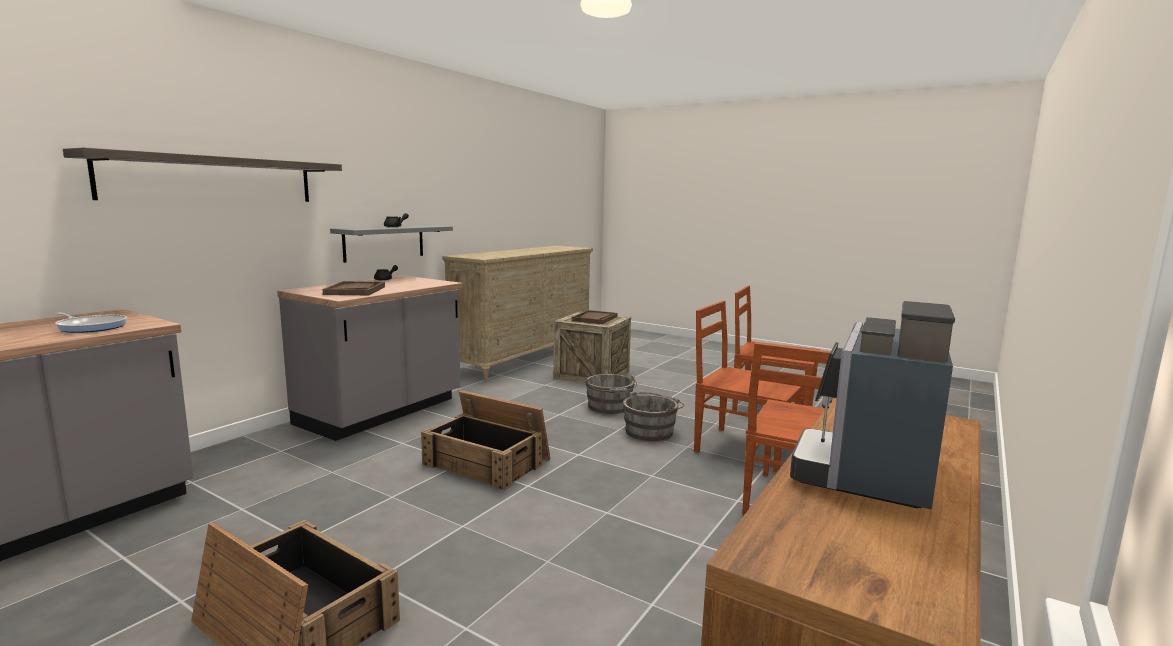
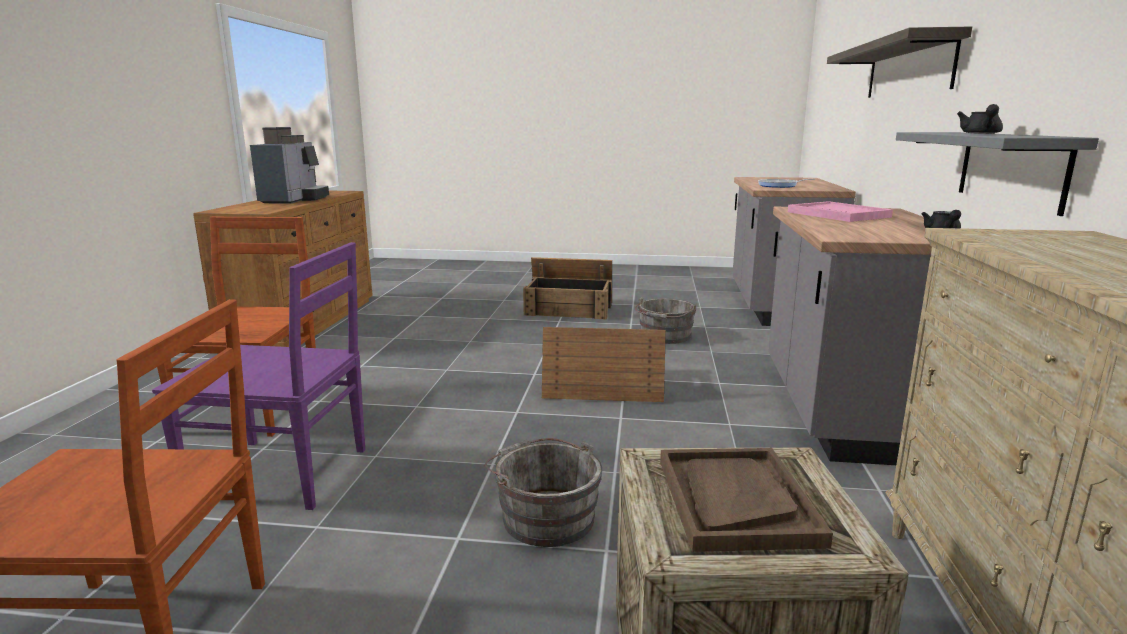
camera: 155 degrees right, 5 degrees up
brown tray [322,281,385,295] -> pink tray [788,201,893,222]
grey bucket [623,391,684,441] -> grey bucket moved to [635,297,697,344]
brown chair [694,301,805,472] -> purple chair [152,242,365,510]

